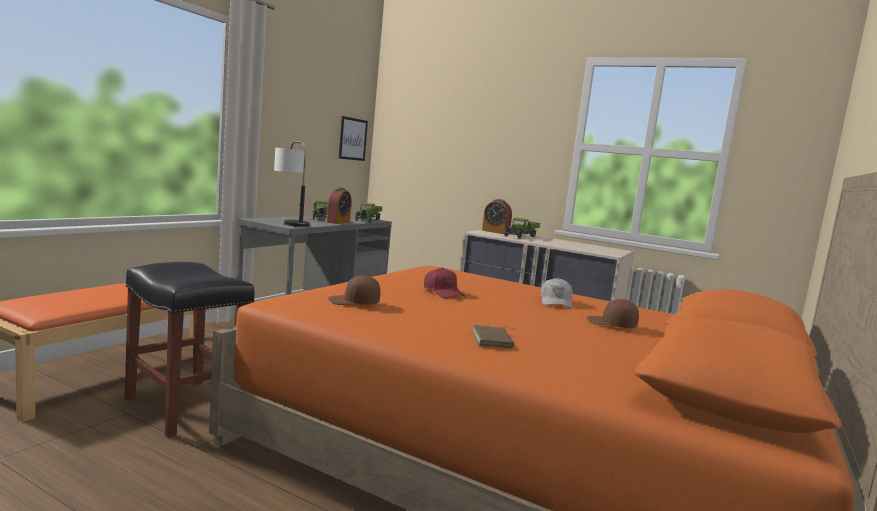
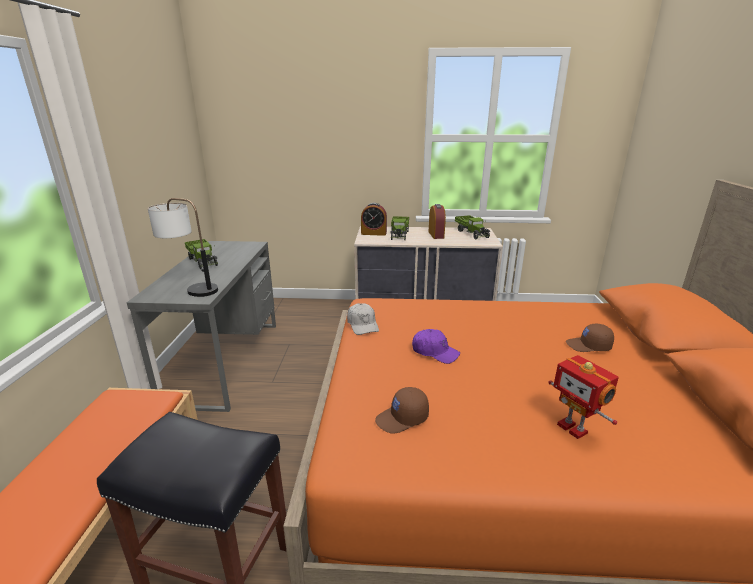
camera: 25 degrees left, 15 degrees up
alarm clock [327,188,352,224] -> alarm clock moved to [429,204,446,239]
picture [339,116,368,161] -> none
toy truck [355,203,382,222] -> toy truck moved to [455,215,490,239]
red cap [424,268,466,298] -> purple cap [412,329,460,364]
brown book [473,325,514,348] -> toy robot [548,355,619,439]
white cap [540,278,573,308] -> white cap moved to [347,303,379,335]

